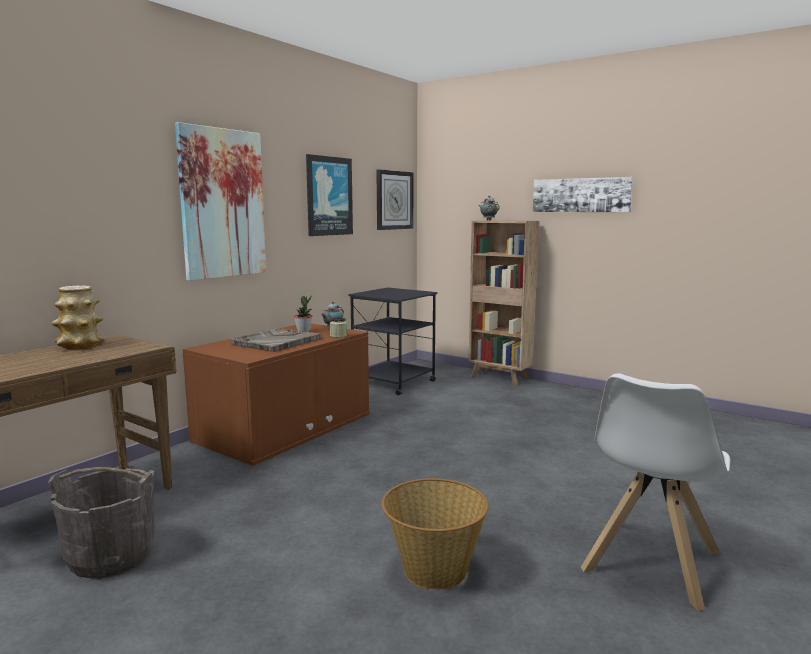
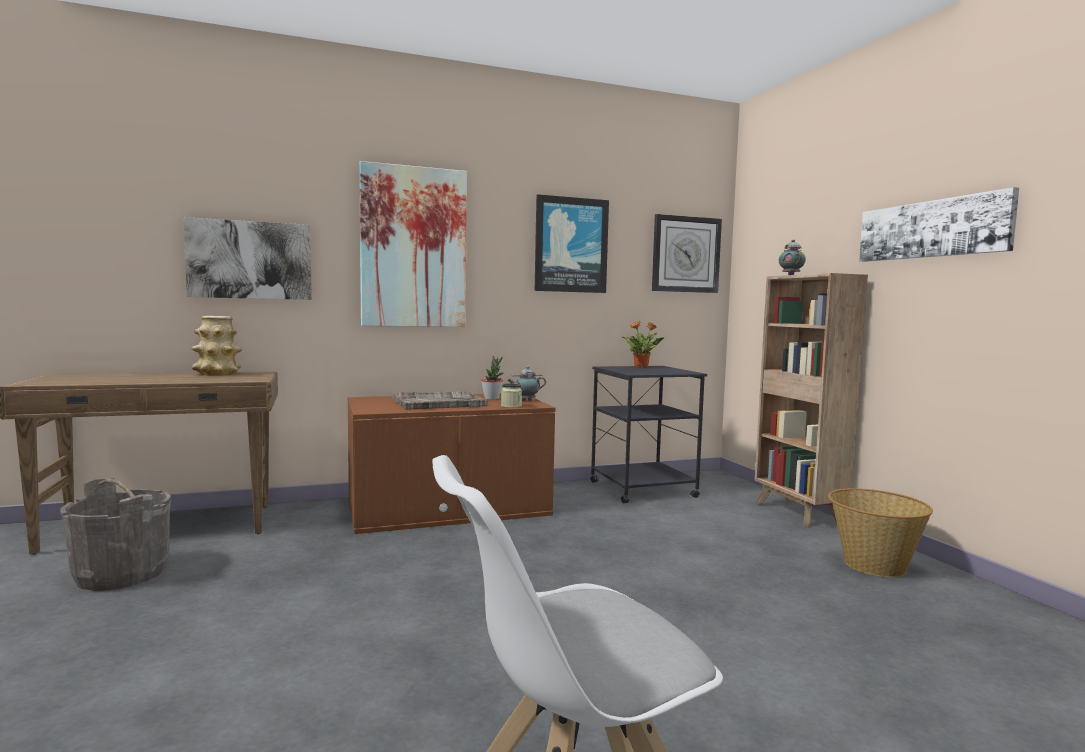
camera: 35 degrees right, 5 degrees down
basket [381,478,489,590] -> basket moved to [828,488,933,577]
none -> picture [184,217,312,300]
none -> potted plant [623,321,664,368]

